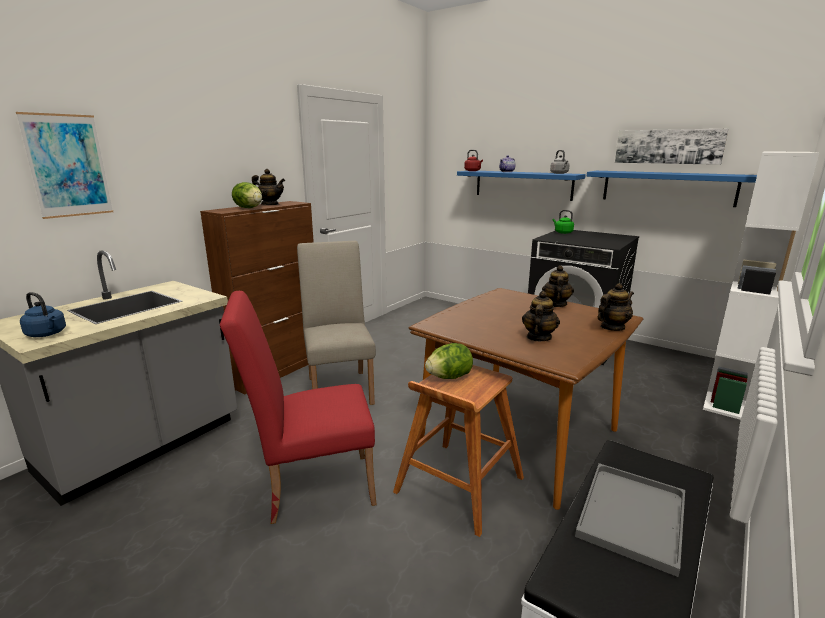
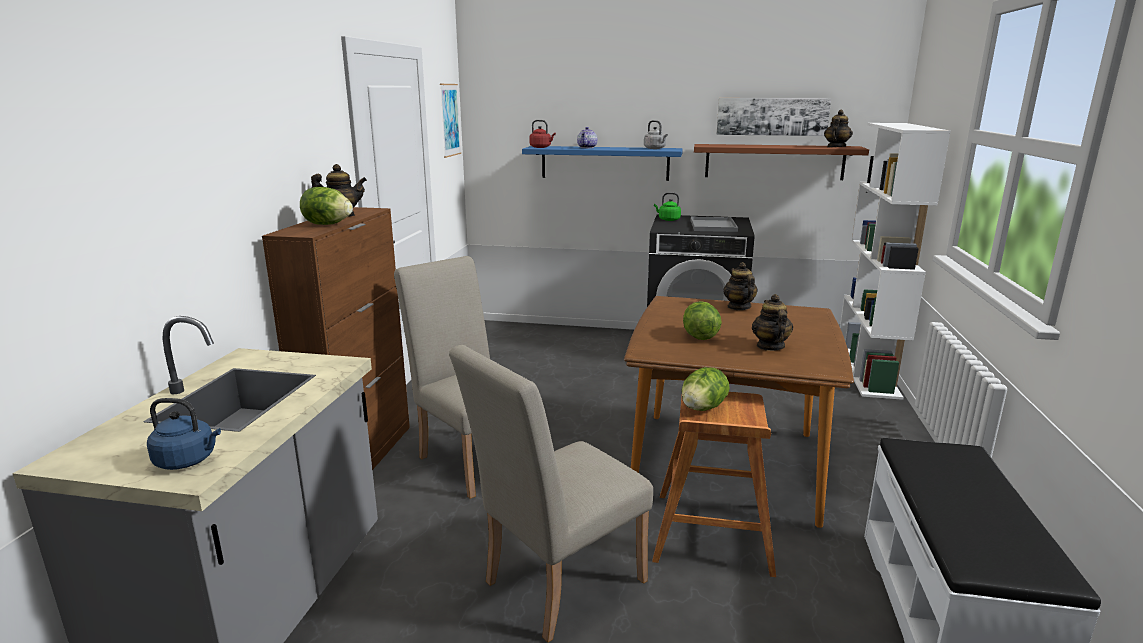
camera: 25 degrees left, 0 degrees up
picture [16,112,113,219] -> picture moved to [440,84,461,158]
red chair [220,291,377,524] -> beige chair [449,345,653,643]
grey tray [575,463,685,577] -> grey tray moved to [690,217,738,232]
blue shelf [587,171,757,207] -> brown shelf [694,144,869,180]
teapot [598,283,634,331] -> teapot moved to [824,110,853,147]
none -> lettuce [683,301,722,340]

